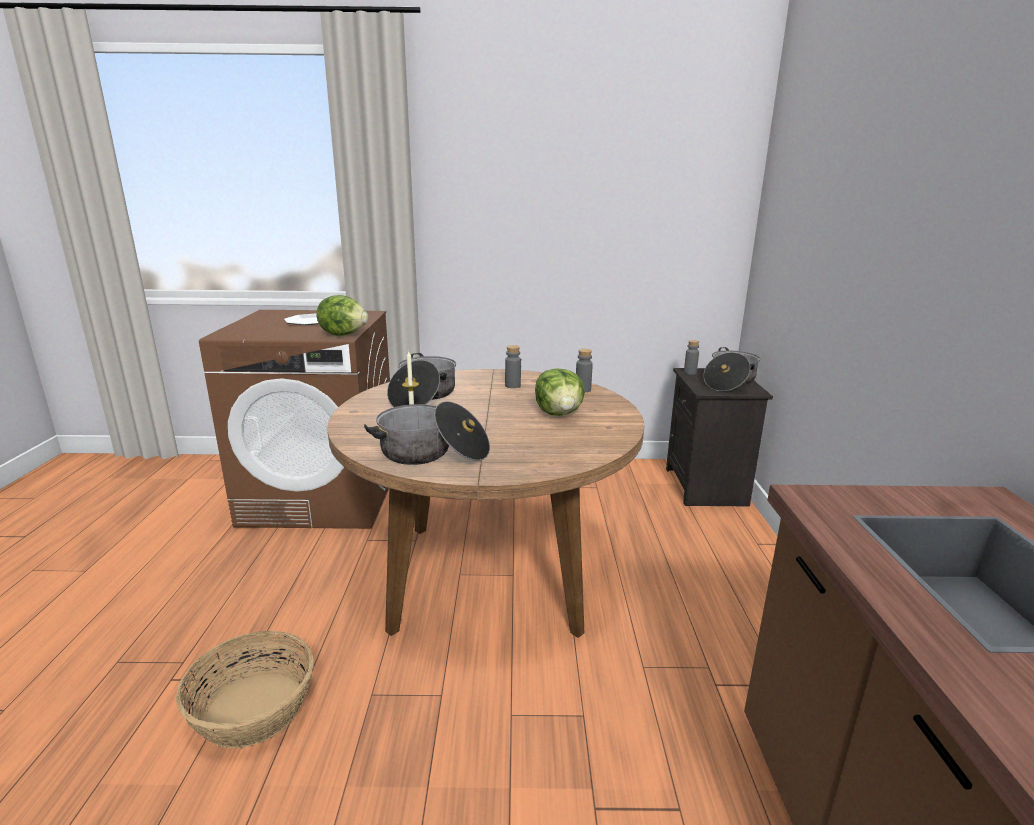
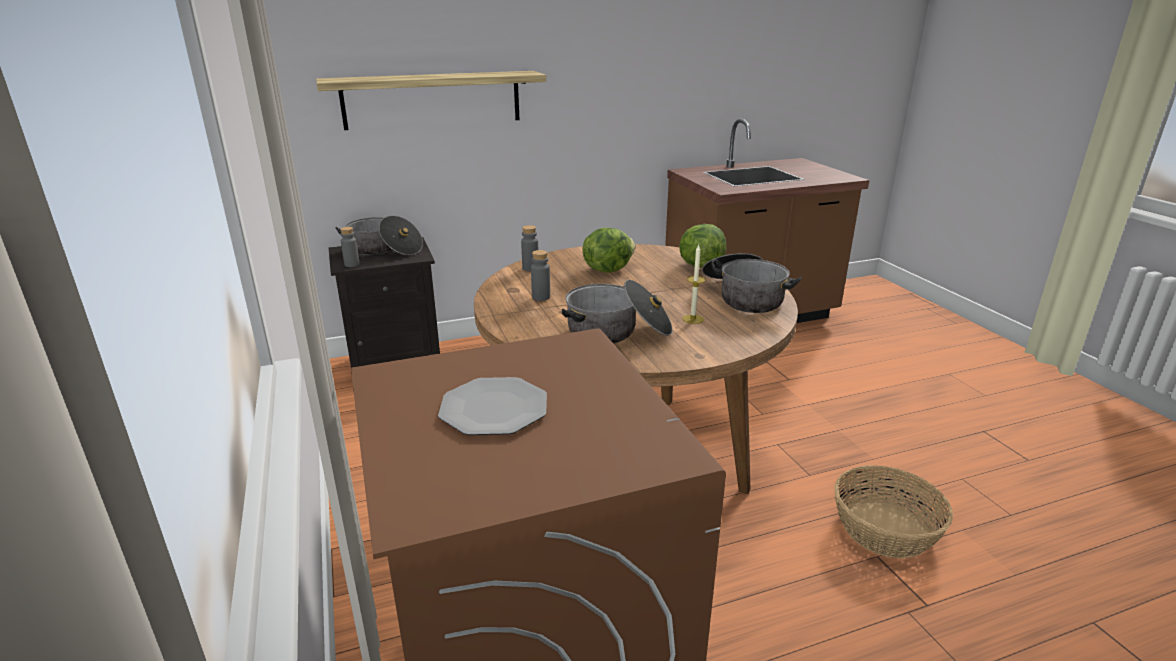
camera: 110 degrees left, 5 degrees up
lettuce [316,295,368,336] -> lettuce moved to [679,224,726,268]
none -> shelf [316,71,546,130]

